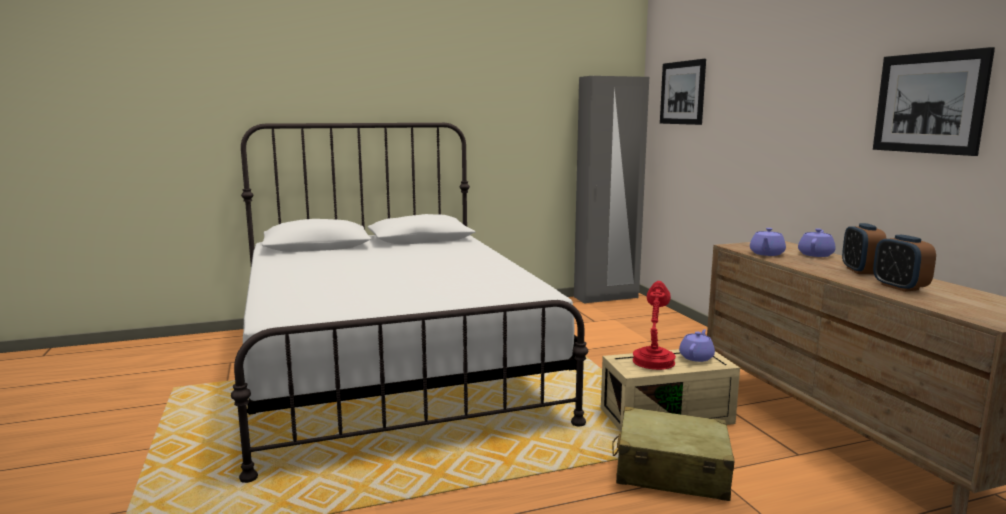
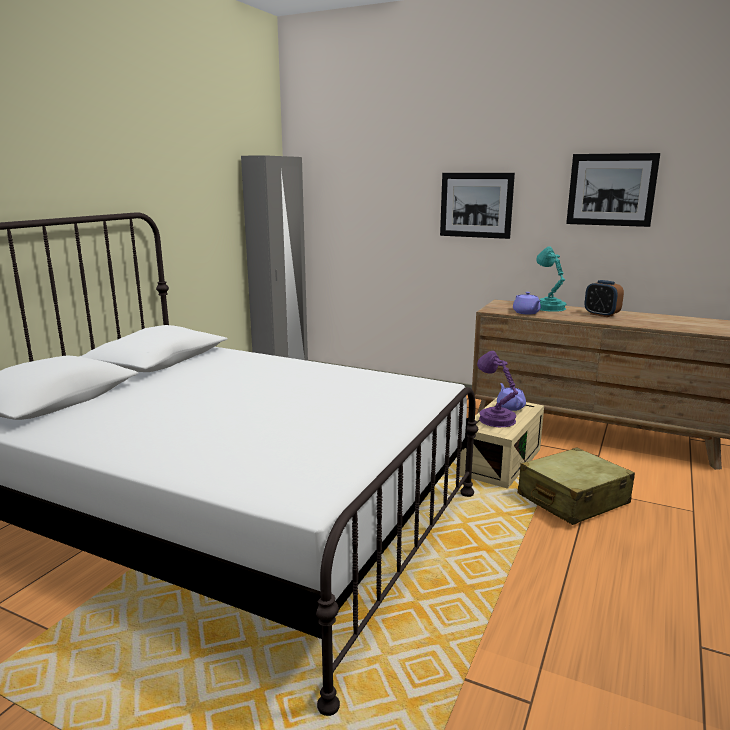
camera: 45 degrees left, 5 degrees up
red table lamp [633,281,676,370] -> purple table lamp [477,351,518,427]
picture [660,59,706,125] -> picture moved to [440,173,515,239]
purple teapot [798,229,836,257] -> turquoise table lamp [536,246,566,312]
alarm clock [873,235,936,292] -> none

